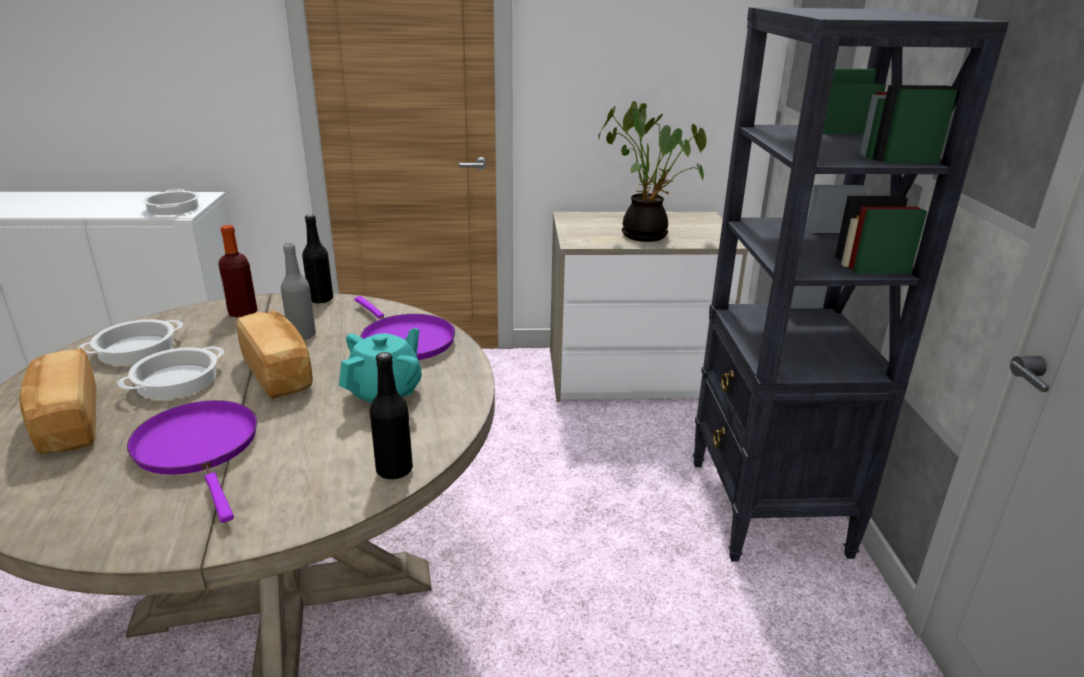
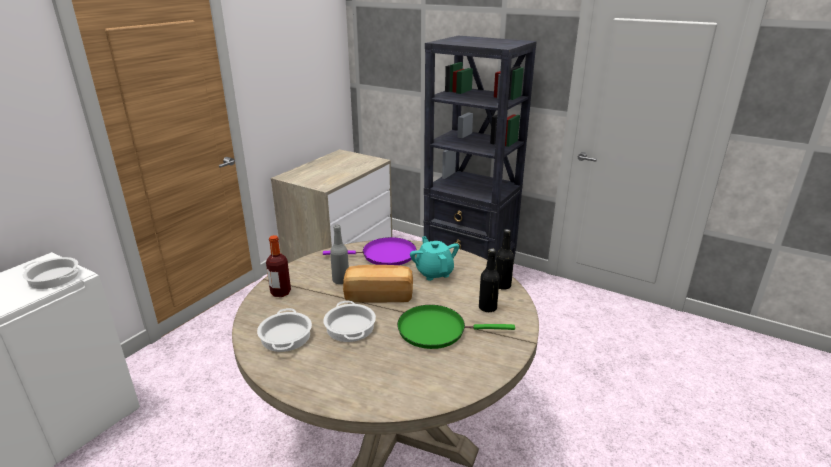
camera: 55 degrees left, 0 degrees up
bread [20,348,96,454] -> none
purple frying pan [127,400,257,523] -> green frying pan [397,305,515,349]
black bottle [302,214,333,303] -> black bottle moved to [479,248,500,312]
potted plant [598,101,706,242] -> none

